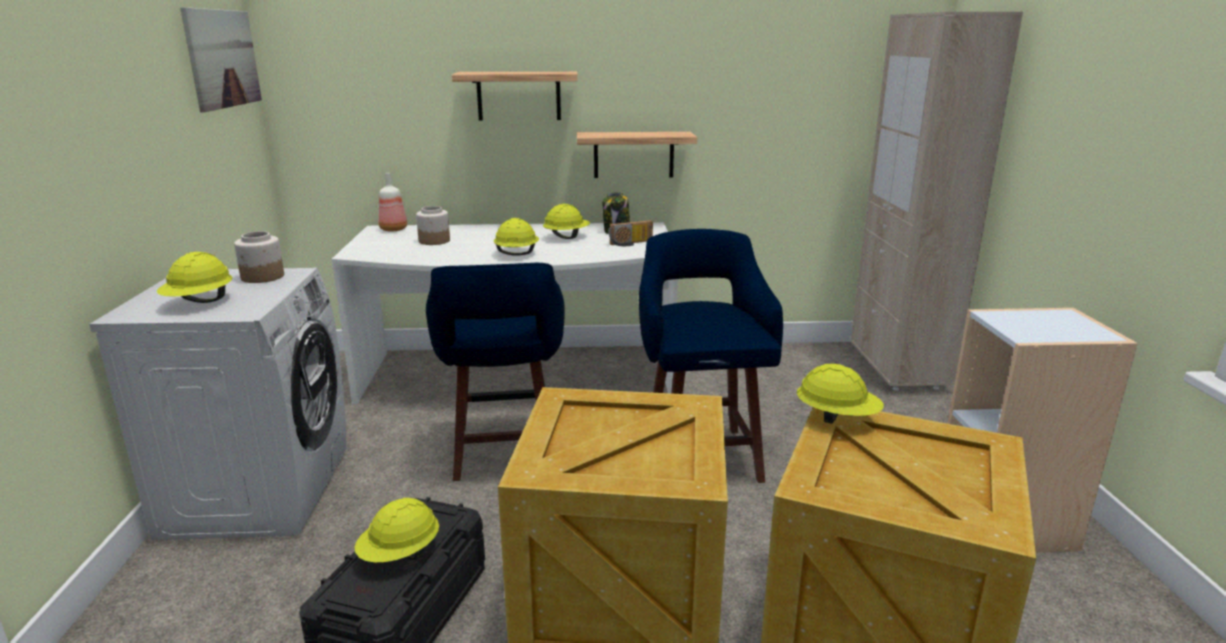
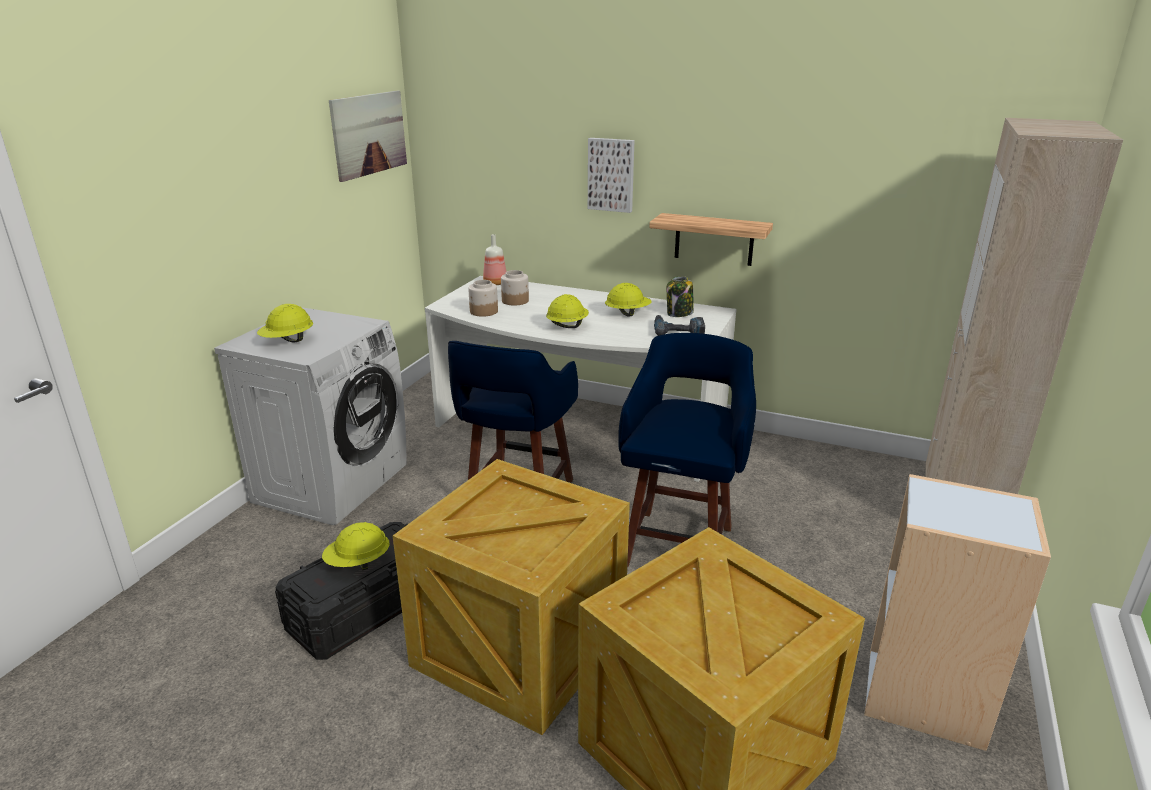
camera: 25 degrees right, 5 degrees up
jar [234,231,284,283] -> jar moved to [468,280,498,317]
shelf [452,72,578,121] -> picture [588,138,634,213]
radio [608,220,653,246] -> power drill [654,315,705,336]
yellow hard hat [797,364,884,424] -> none

